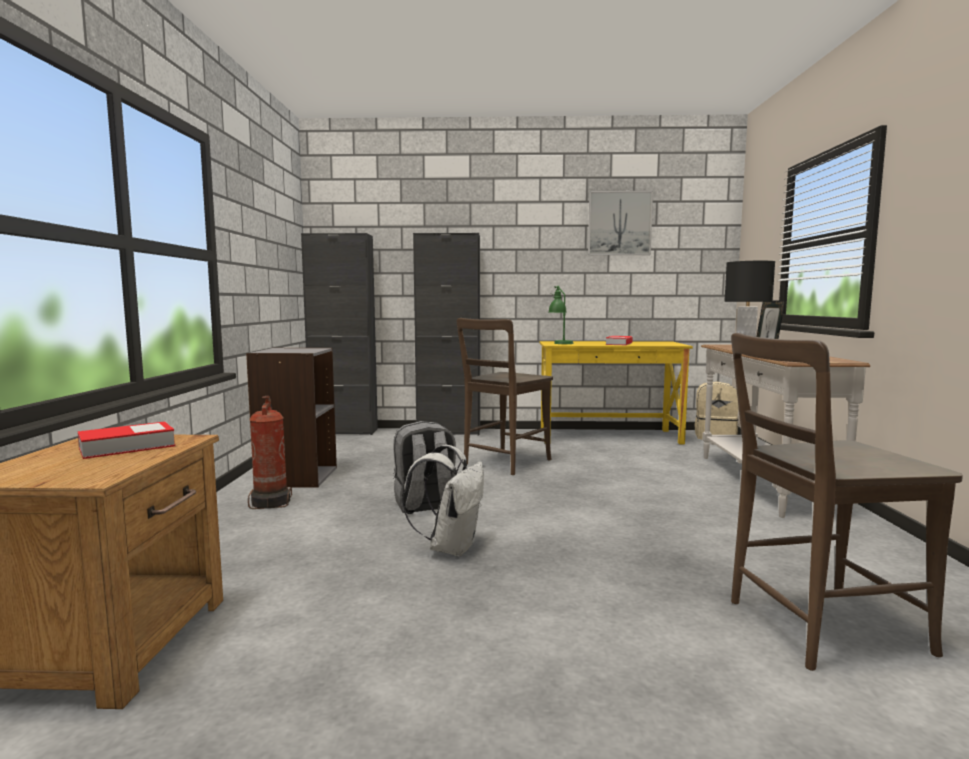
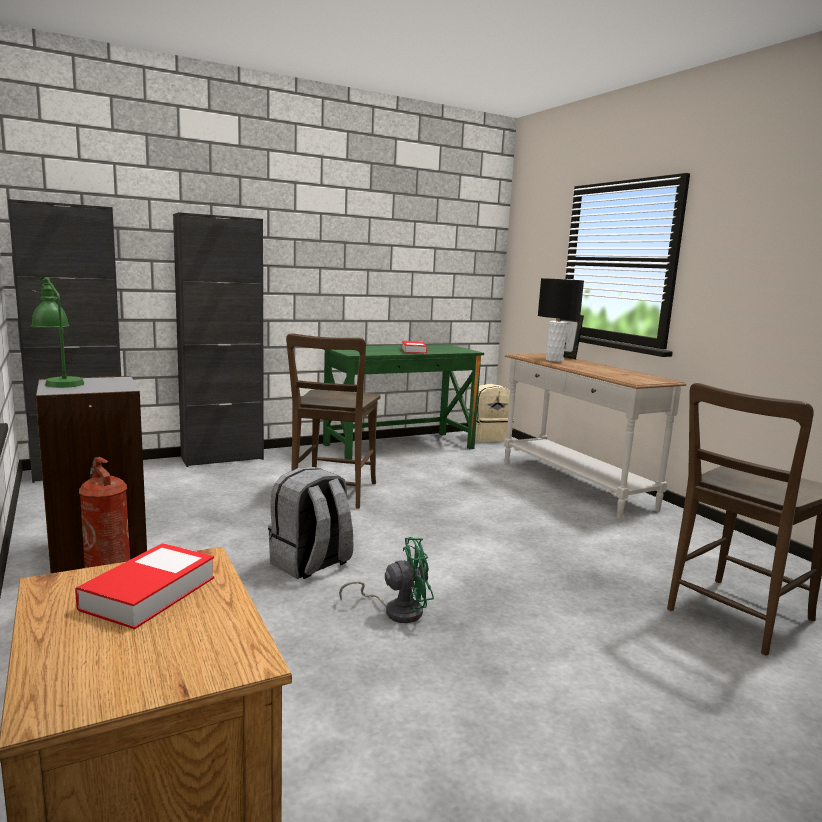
camera: 30 degrees left, 5 degrees up
white backpack [402,445,484,557] -> green fan [339,537,434,623]
yellow desk [539,341,693,444] -> green desk [323,344,484,460]
green table lamp [549,286,574,344] -> green table lamp moved to [31,277,84,388]
picture [588,191,653,255] -> none

